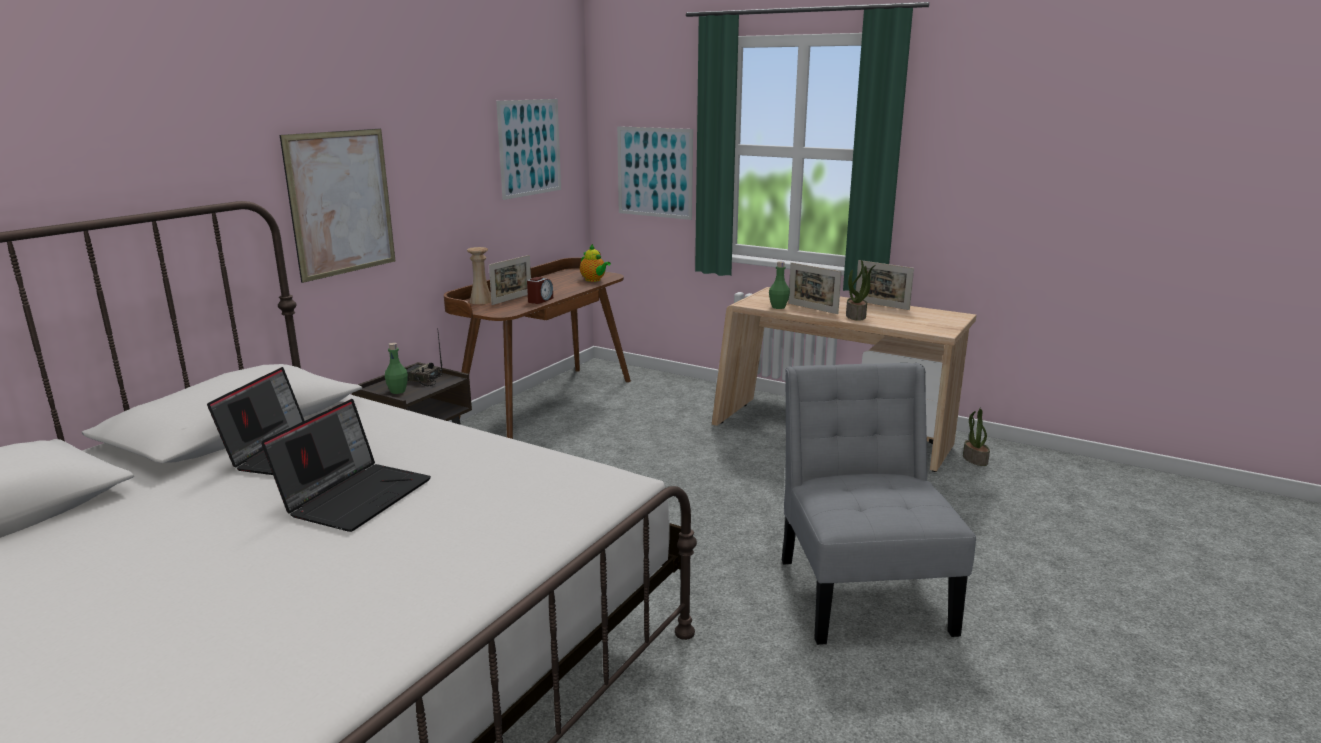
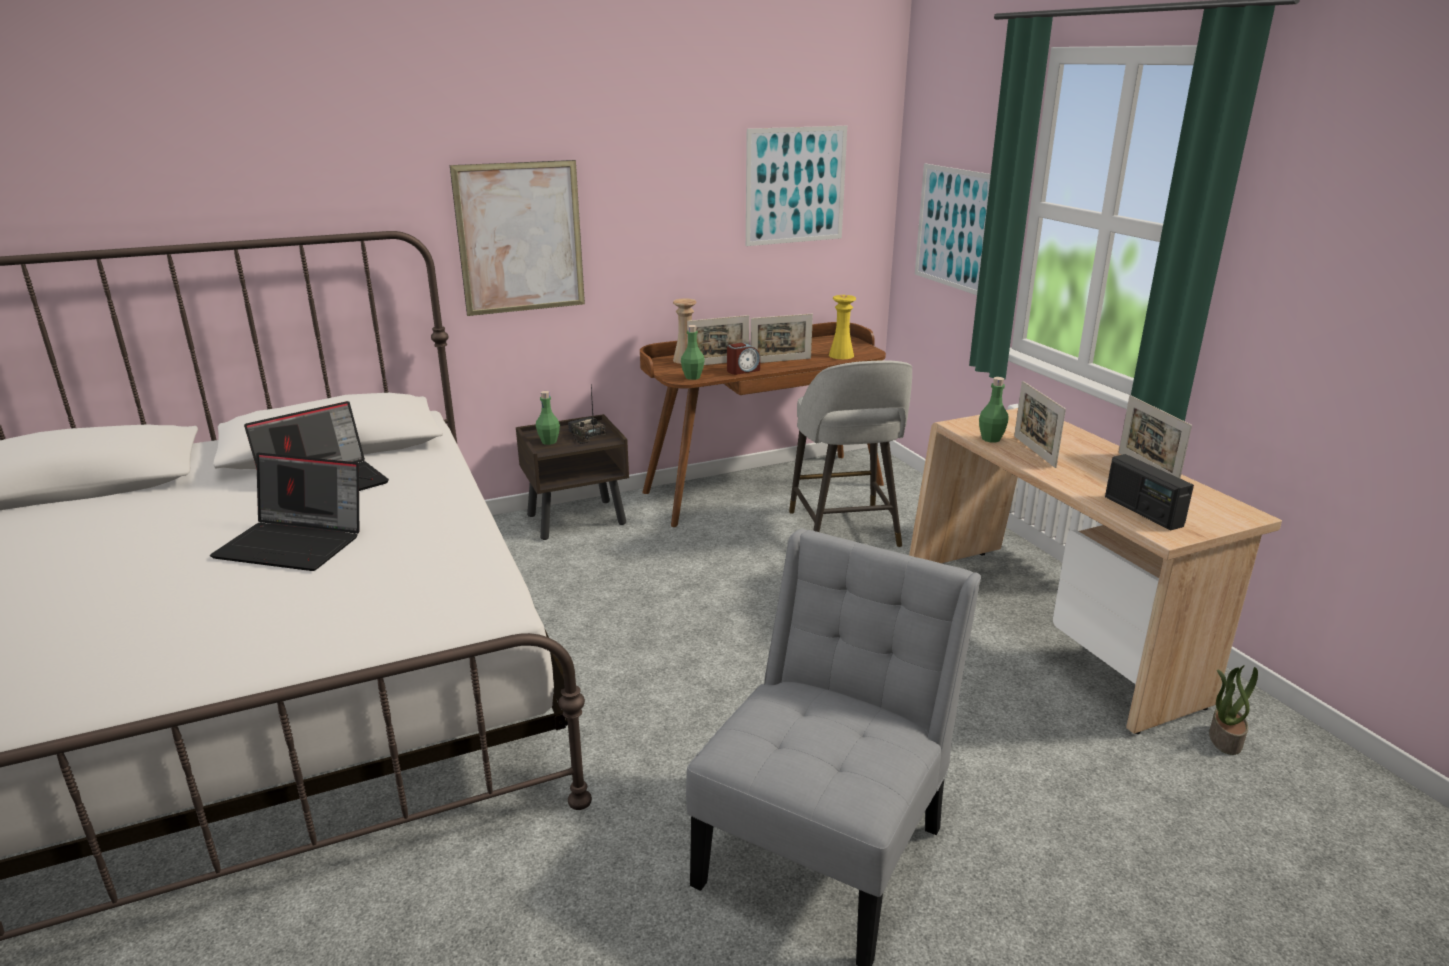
camera: 35 degrees right, 5 degrees up
laptop [261,399,431,532] -> laptop turned 45 degrees clockwise [210,453,359,571]
teapot [580,244,611,282] -> yellow vase [829,295,856,359]
potted plant [846,260,876,321] -> none
none -> green bottle [681,325,705,380]
none -> picture frame [751,314,813,363]
none -> grey stool [789,360,912,547]
none -> radio [1105,454,1194,530]

